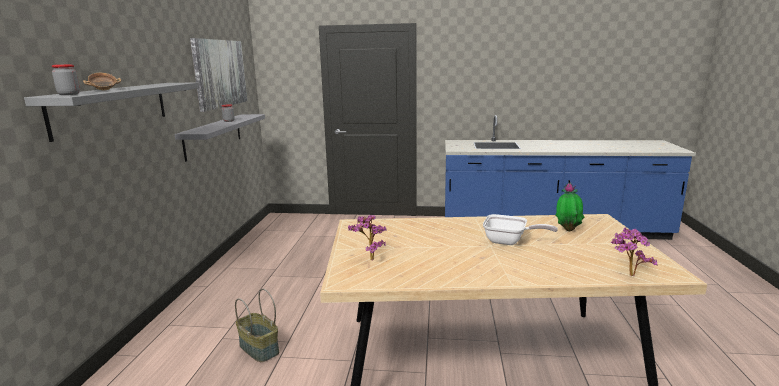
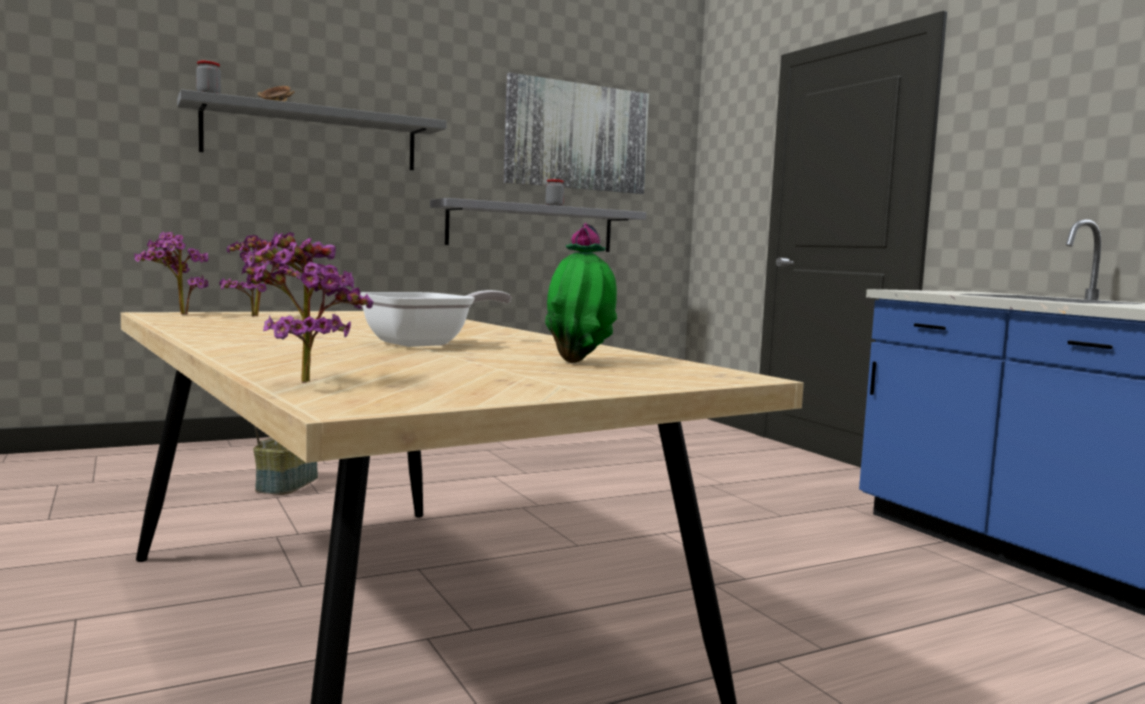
camera: 55 degrees right, 10 degrees down
frying pan [483,214,558,245] -> frying pan turned 120 degrees counterclockwise [360,290,512,347]
none -> potted plant [134,231,209,315]

